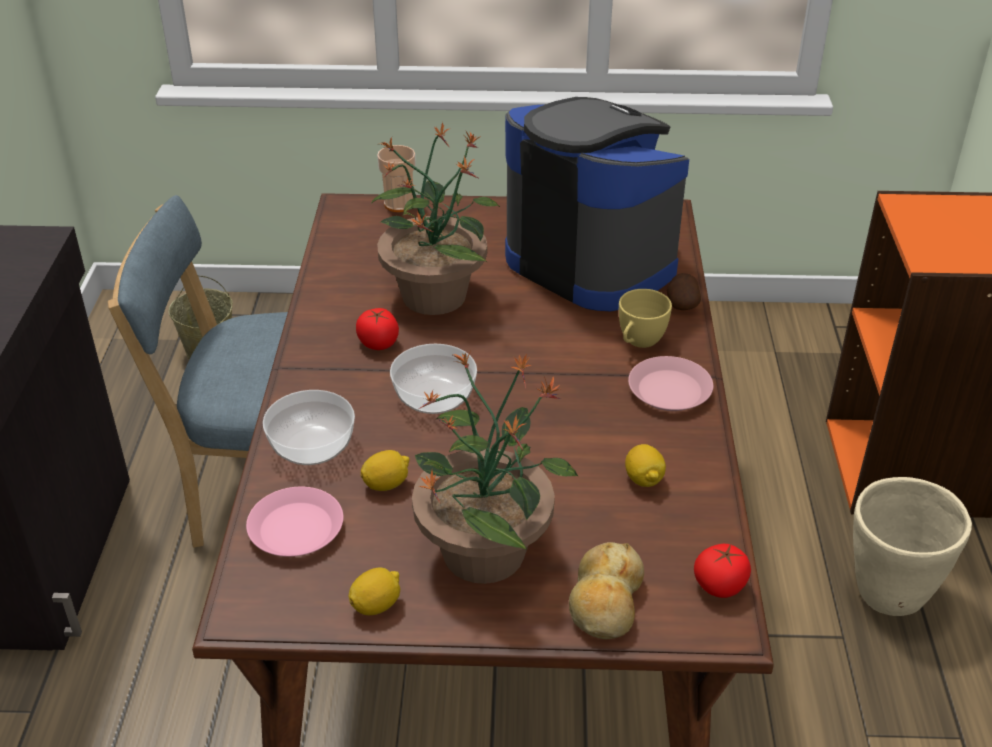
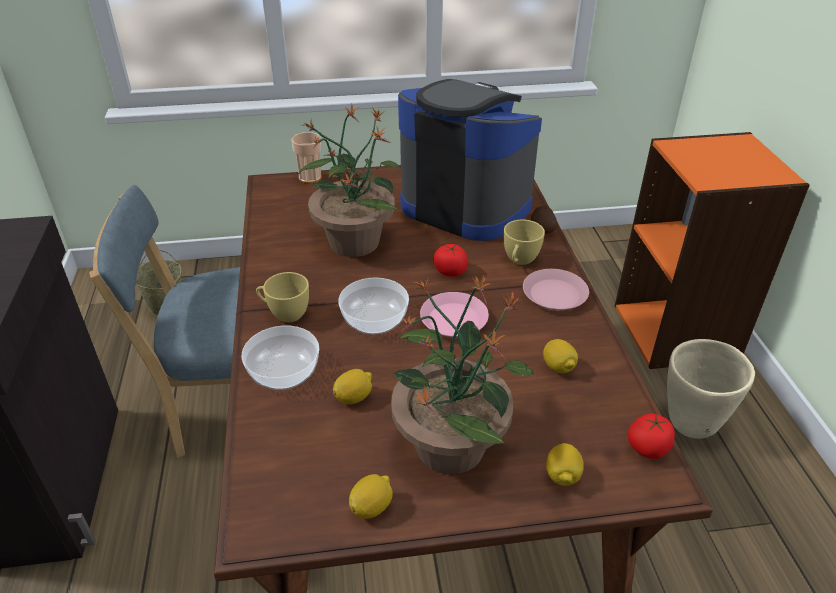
camera: 10 degrees left, 0 degrees up
pink plate [246,487,343,557] -> pink plate moved to [420,292,489,337]
tomato [356,308,399,350] -> tomato moved to [433,244,468,277]
bread [569,542,644,639] -> lemon [546,443,584,486]
none -> yellow cup [256,272,309,322]

